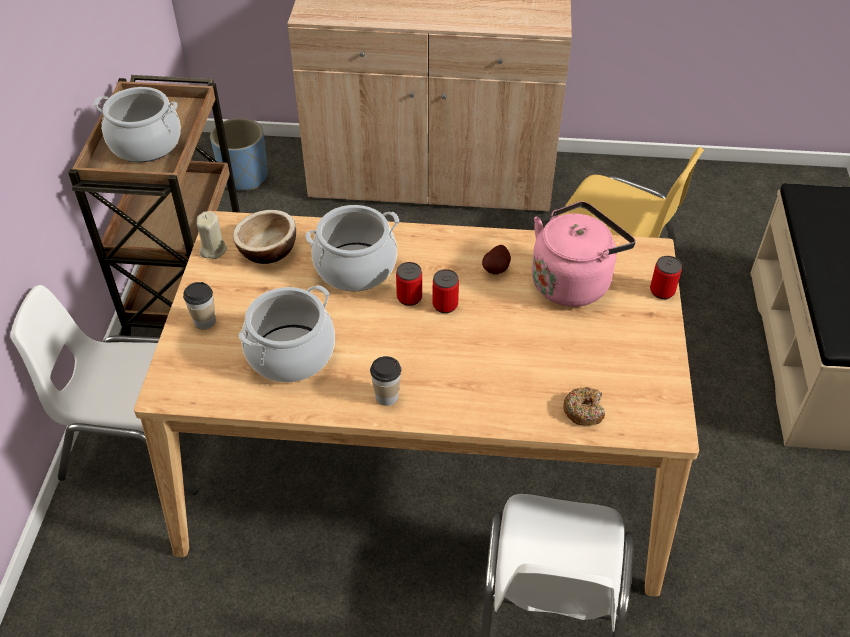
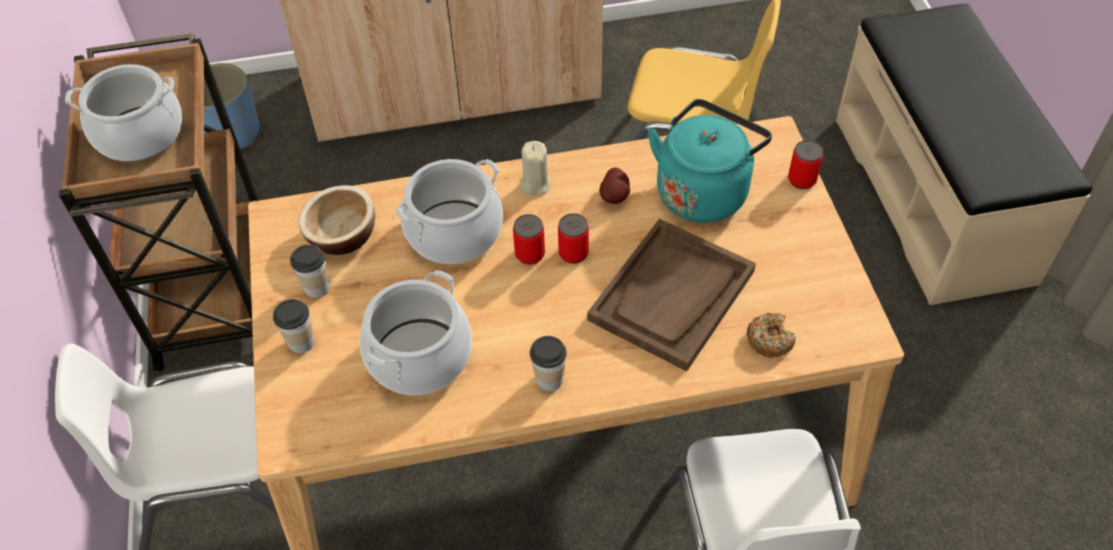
camera: 15 degrees left, 5 degrees up
beige candle [197,211,227,259] -> beige candle moved to [520,141,551,196]
pink kettle [532,201,636,307] -> turquoise kettle [648,99,772,223]
none -> cup [290,245,330,298]
none -> brown tray [587,219,756,371]

